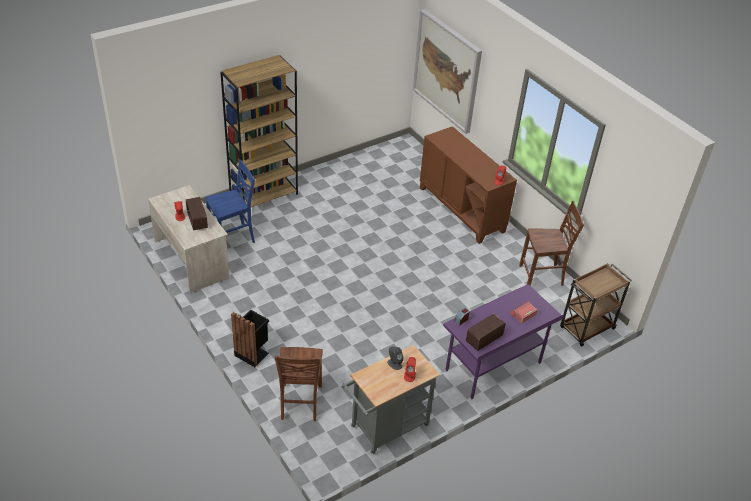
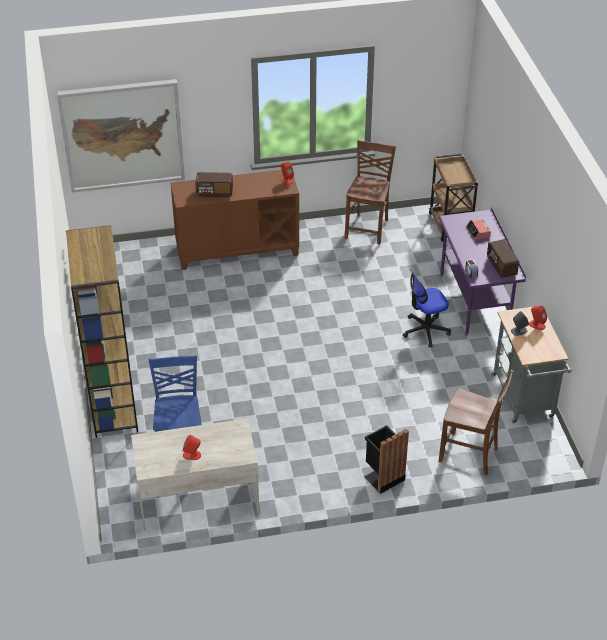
camera: 65 degrees left, 0 degrees up
radio [186,197,208,230] -> radio moved to [195,172,233,197]
none -> office chair [403,269,451,348]

